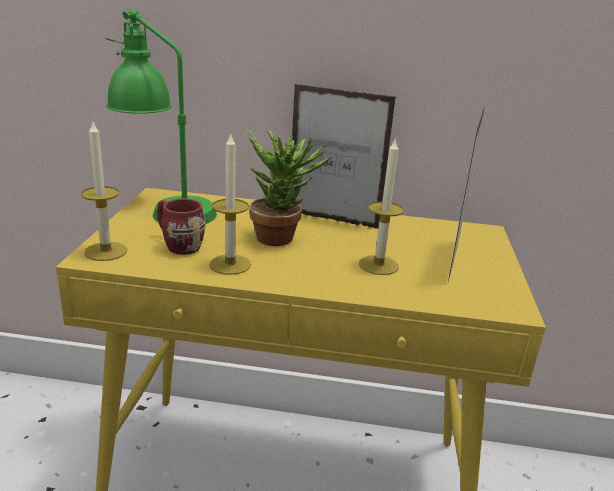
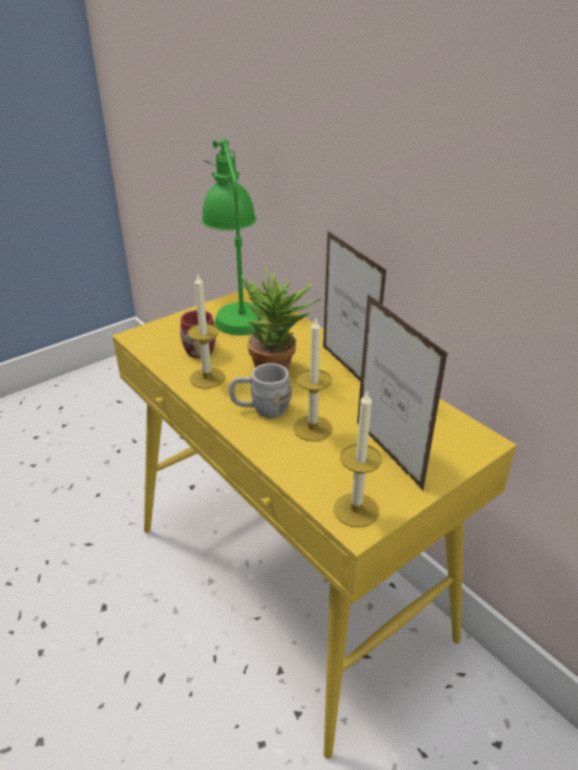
camera: 45 degrees right, 10 degrees up
candle [81,122,127,261] -> candle moved to [334,390,382,528]
picture frame [448,106,485,281] -> picture frame turned 90 degrees clockwise [357,294,448,491]
none -> grey mug [229,363,292,418]

